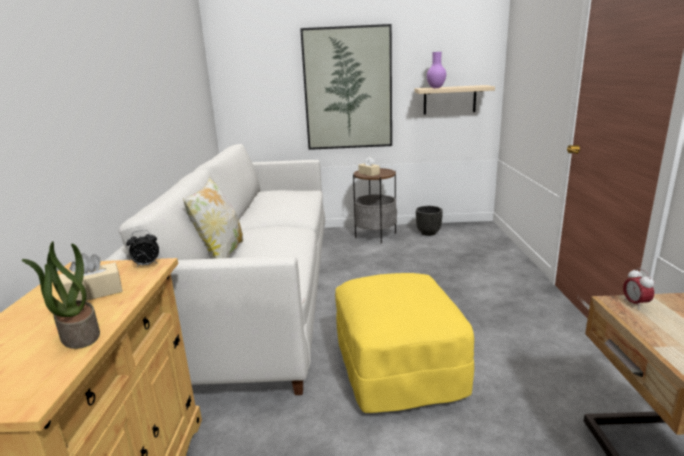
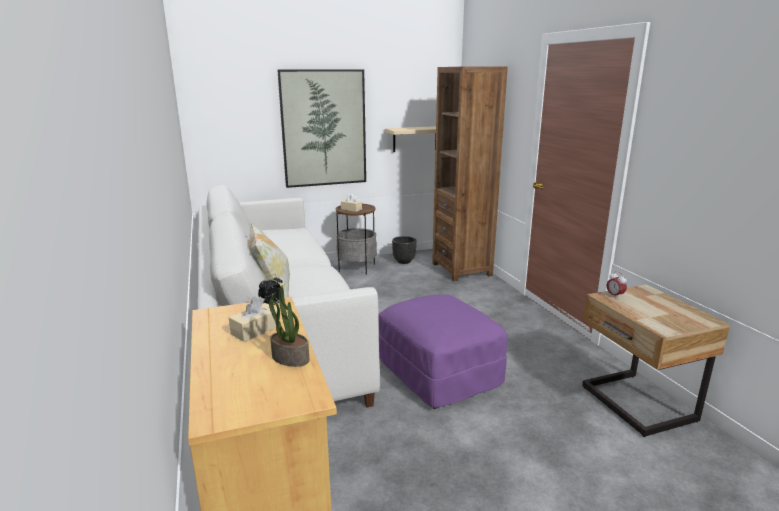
camera: 20 degrees left, 0 degrees up
yellow ottoman [335,273,474,413] -> purple ottoman [379,294,507,409]
purple vase [427,52,446,88] -> none
none -> brown bookcase [432,67,508,281]

